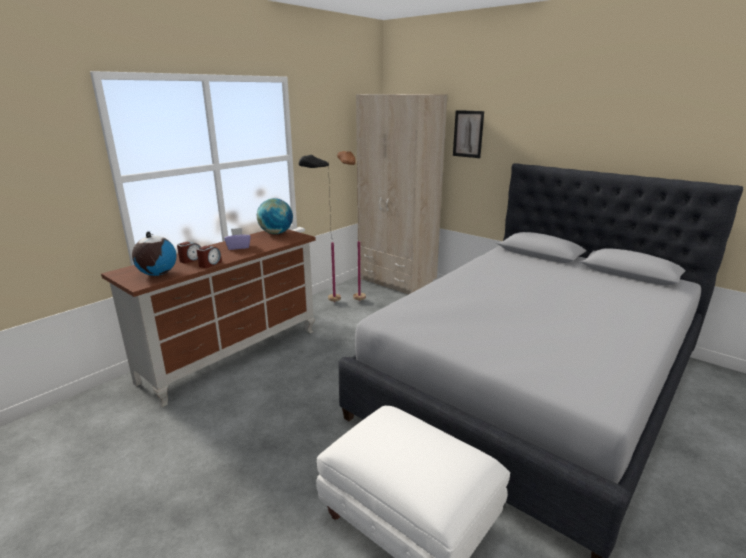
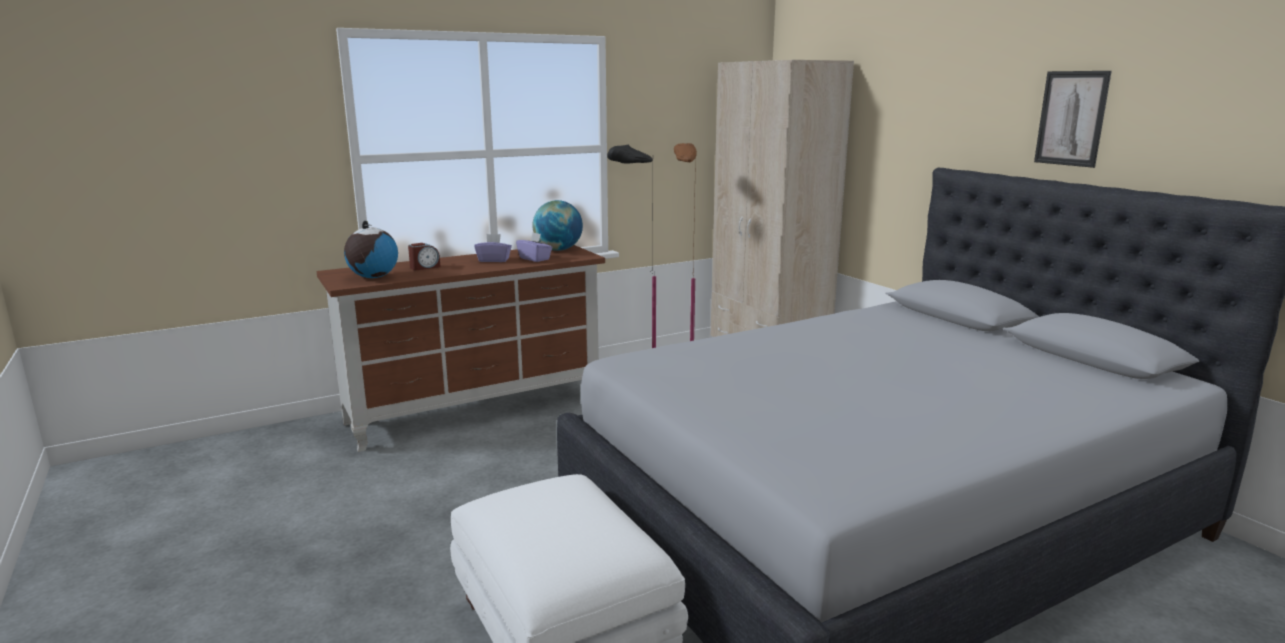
camera: 20 degrees right, 5 degrees down
alarm clock [196,246,222,268] -> none
picture [453,110,484,158] -> picture moved to [1034,71,1112,168]
none -> purple tissue box [516,232,552,262]

